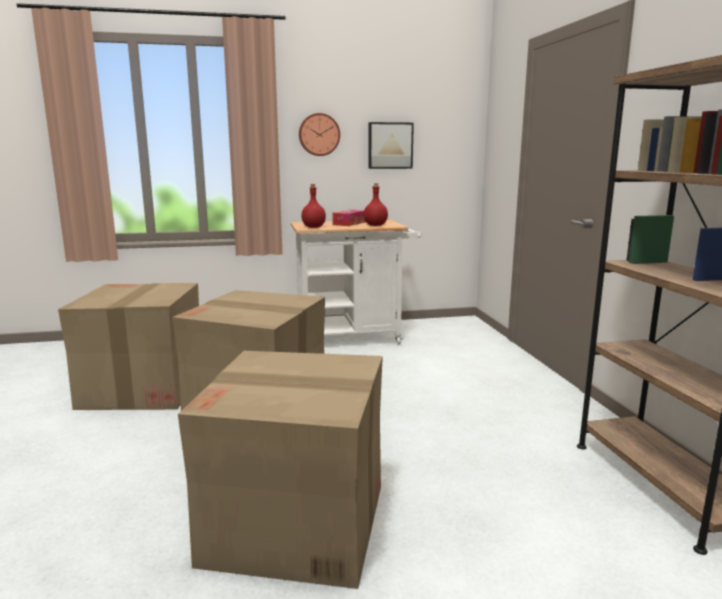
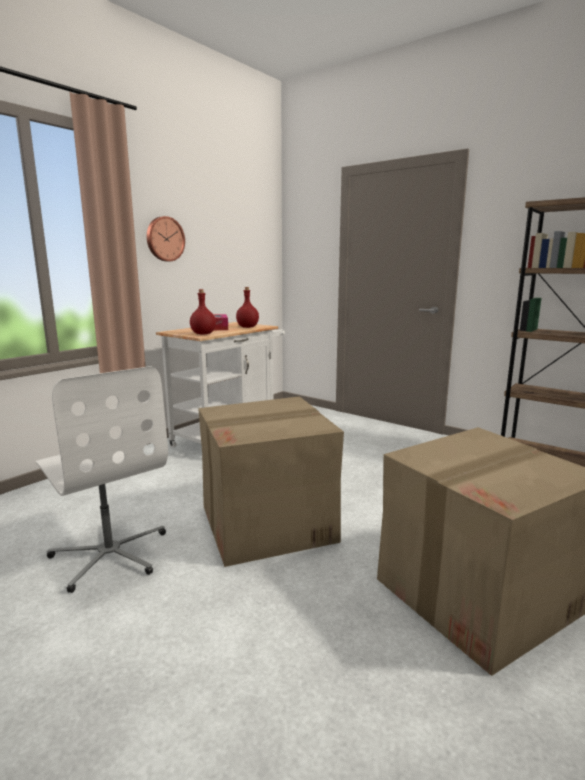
camera: 40 degrees left, 0 degrees up
cardboard box [58,283,199,410] -> white office chair [36,366,168,593]
picture [368,122,414,169] -> none

